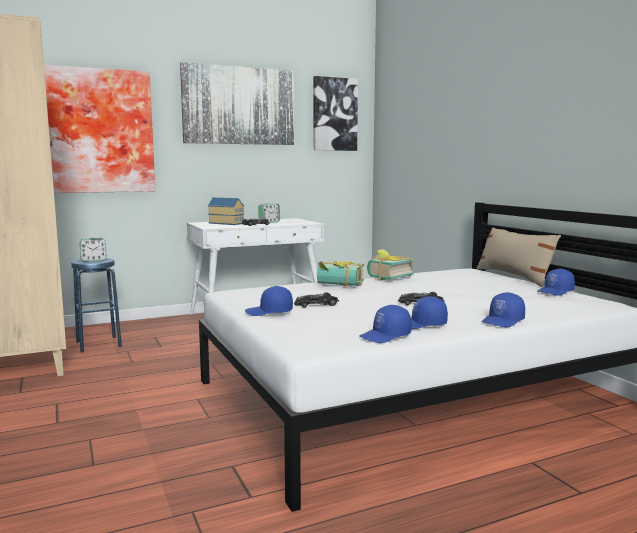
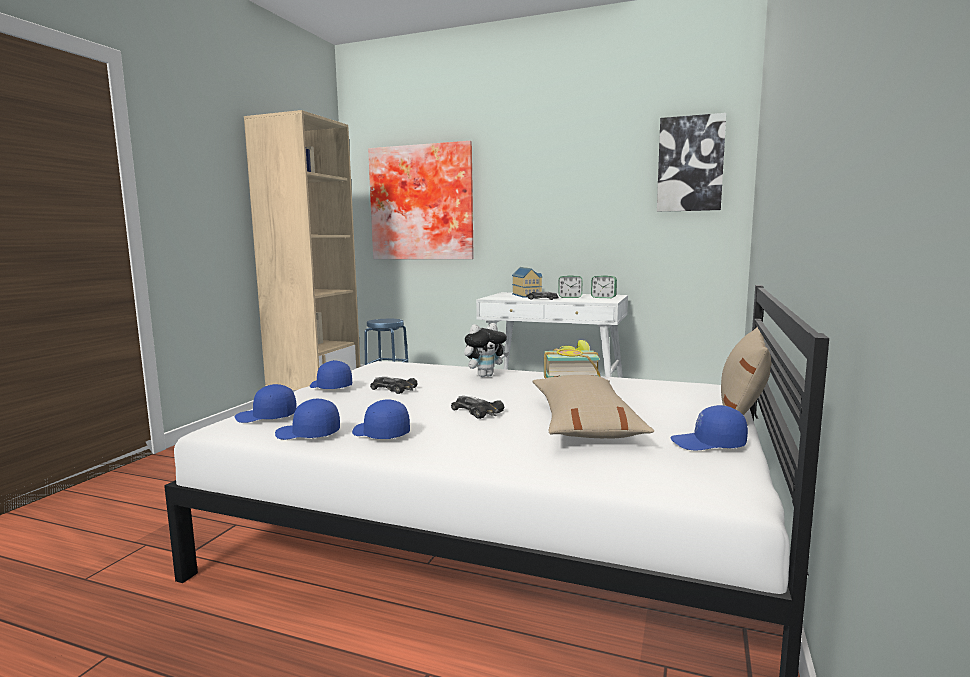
camera: 45 degrees right, 0 degrees up
alarm clock [80,238,106,262] -> alarm clock moved to [591,275,617,298]
picture [180,62,294,145] -> none
book [317,261,364,286] -> plush toy [464,323,509,377]
blue cap [481,292,525,327] -> blue cap moved to [235,384,297,423]
none -> beige pillow [533,375,654,438]

